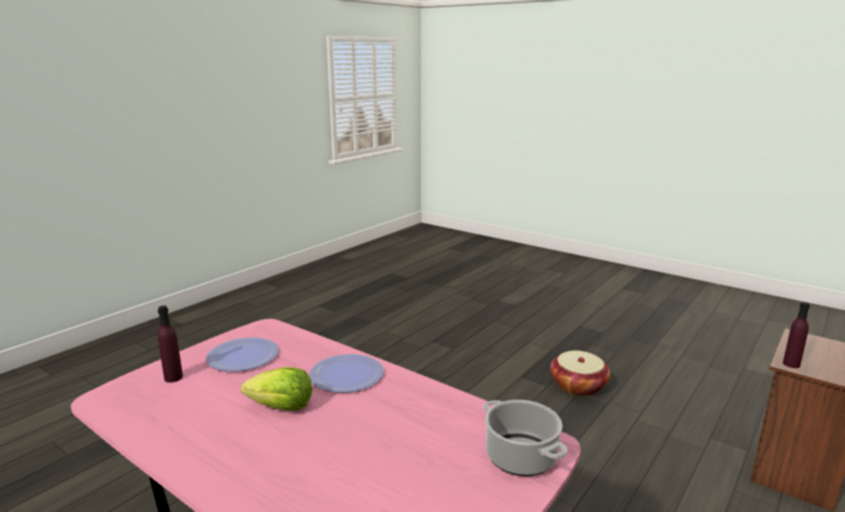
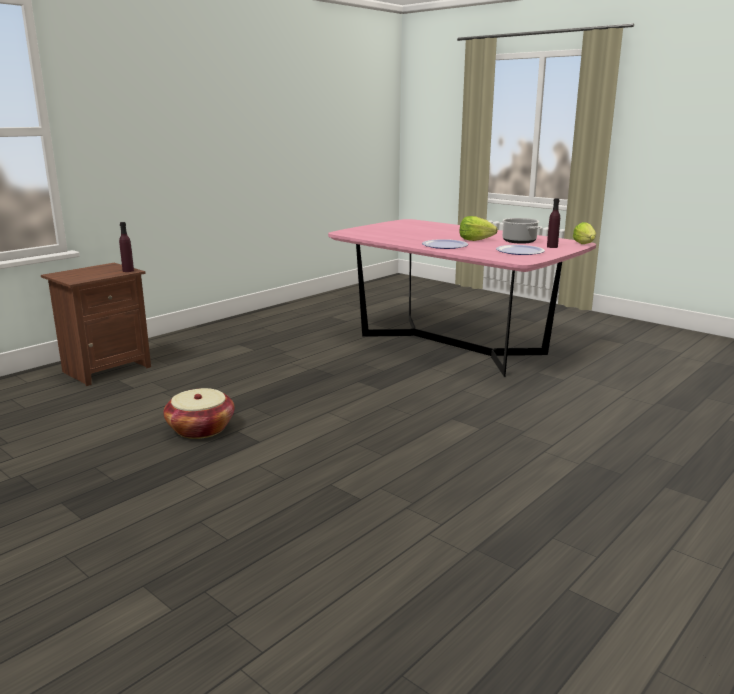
camera: 175 degrees left, 0 degrees up
cooking pot [484,400,567,476] -> cooking pot moved to [502,218,540,244]
none -> lettuce [573,222,596,244]

